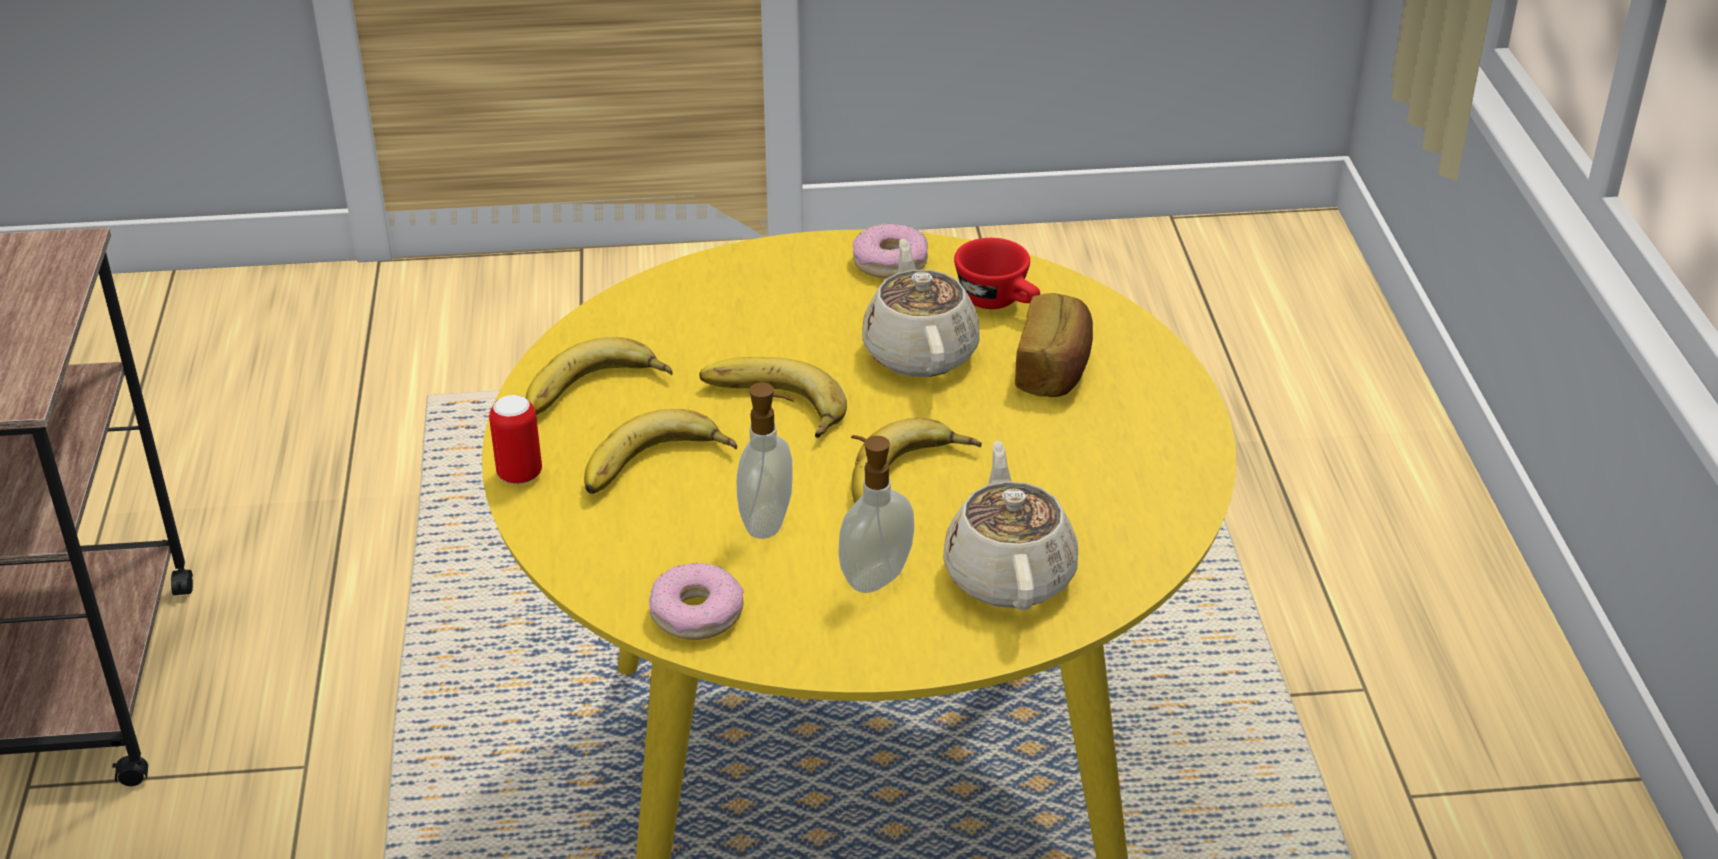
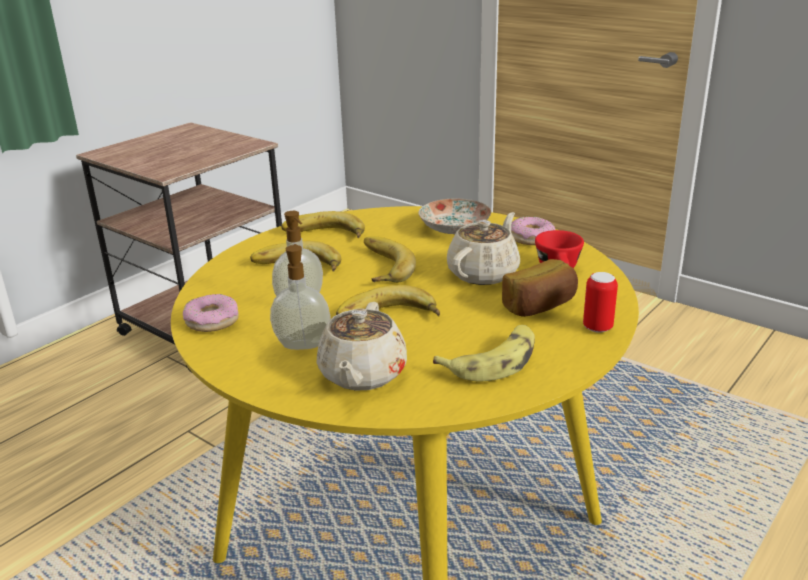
camera: 45 degrees right, 10 degrees down
can [489,395,542,484] -> can moved to [583,272,618,333]
beige teapot [943,440,1078,610] -> beige teapot turned 150 degrees clockwise [317,302,407,391]
none -> plate [418,199,491,234]
none -> banana [433,325,535,381]

